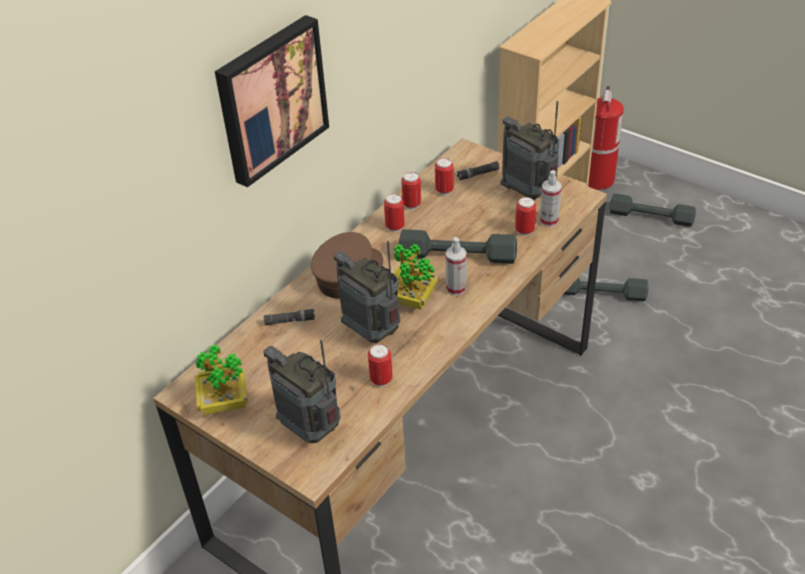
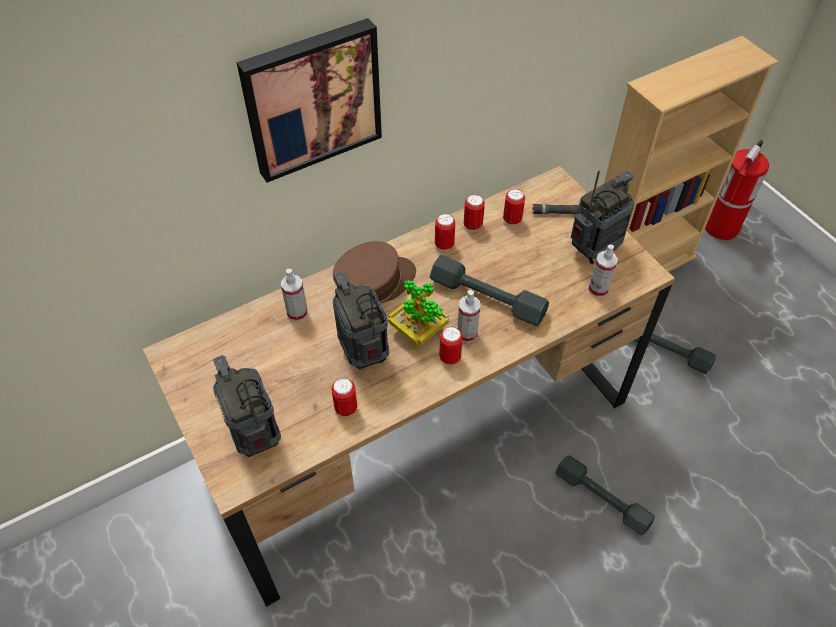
camera: 20 degrees right, 10 degrees up
potted plant [195,344,248,415] -> none
black flashlight [264,309,315,325] -> spray bottle [281,269,307,322]
radio [501,101,558,200] -> radio turned 75 degrees clockwise [571,170,635,264]
can [515,197,536,236] -> can moved to [439,327,463,365]
grey dumbbell [610,193,696,227] -> grey dumbbell moved to [555,455,655,535]

